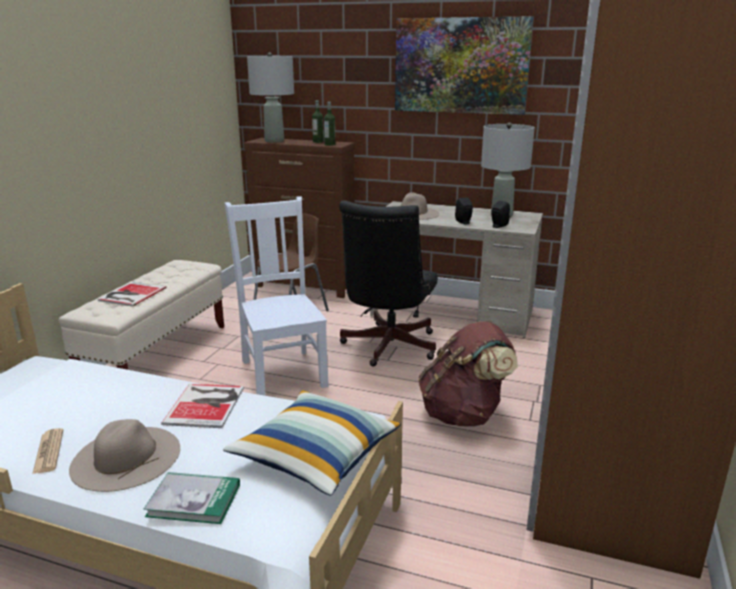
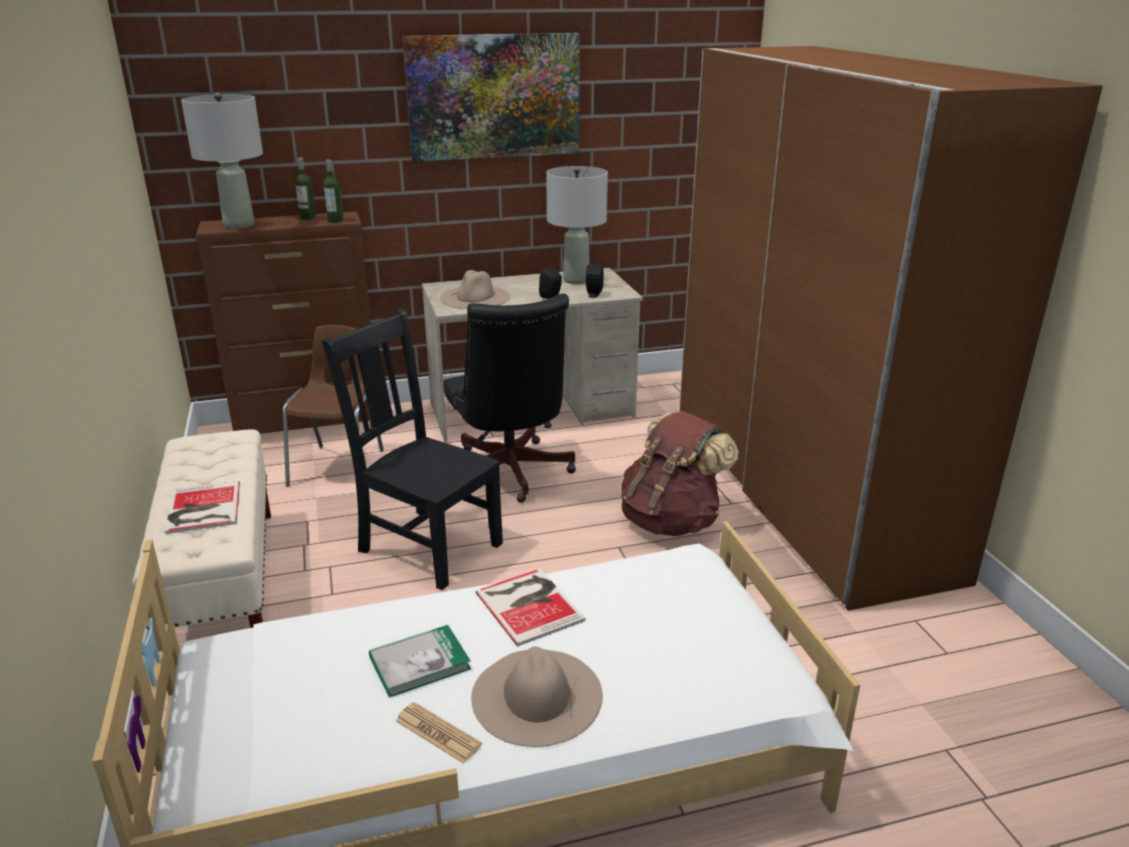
camera: 35 degrees left, 5 degrees up
book [144,472,240,524] -> book moved to [369,625,471,698]
pillow [223,390,401,496] -> none
white chair [224,196,329,396] -> black chair [322,308,503,590]

